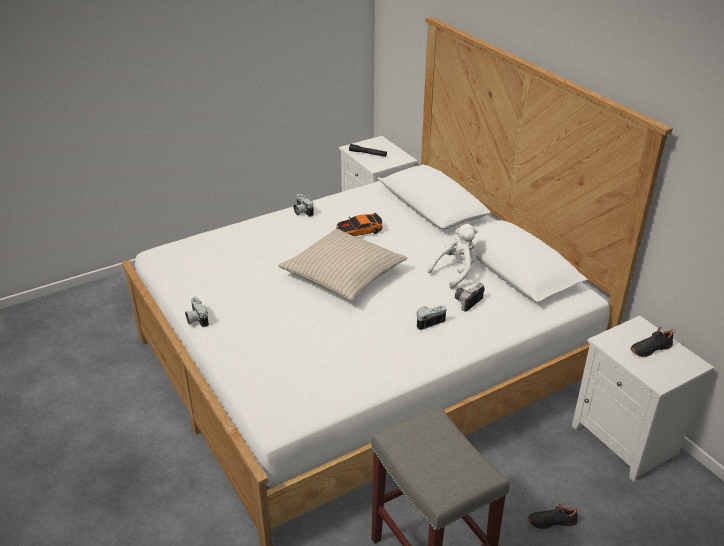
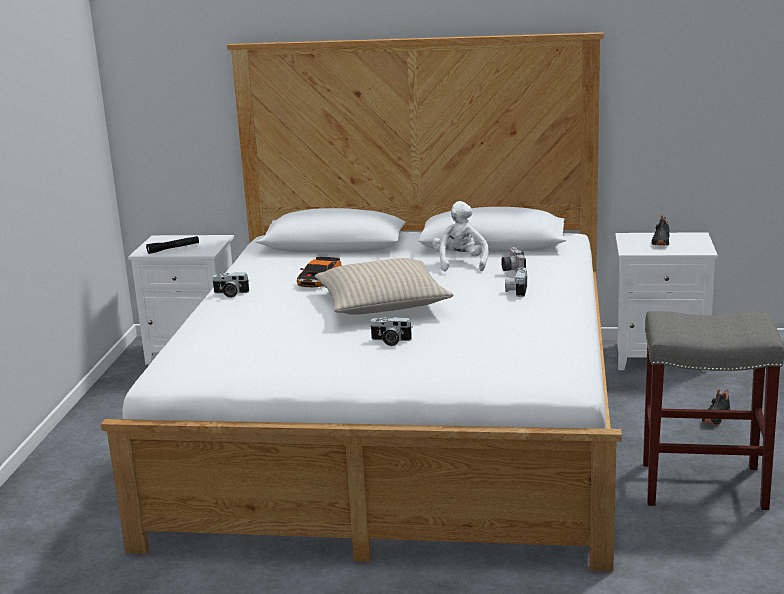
camera: 50 degrees left, 15 degrees down
camera [185,297,209,327] -> camera moved to [370,317,412,346]

